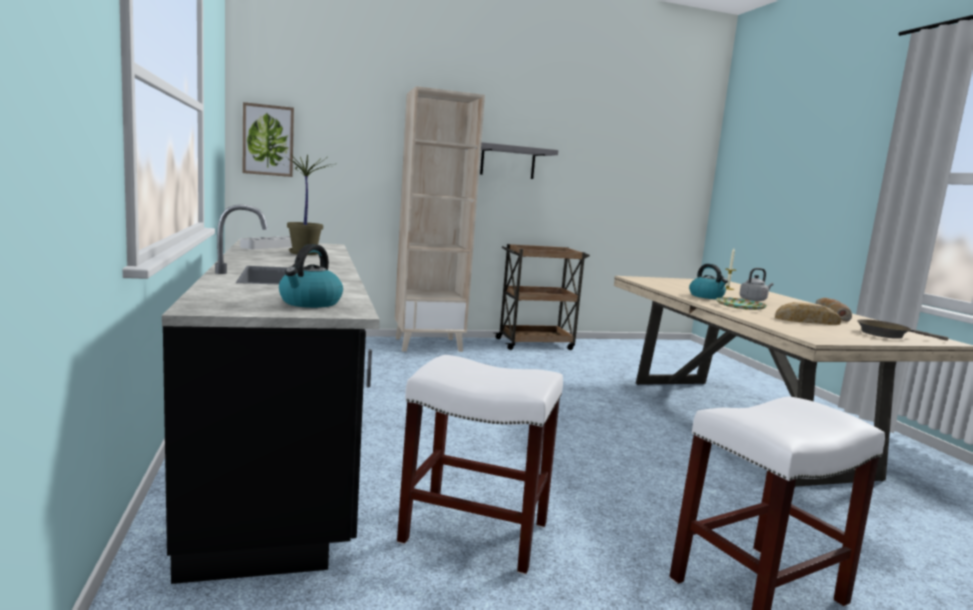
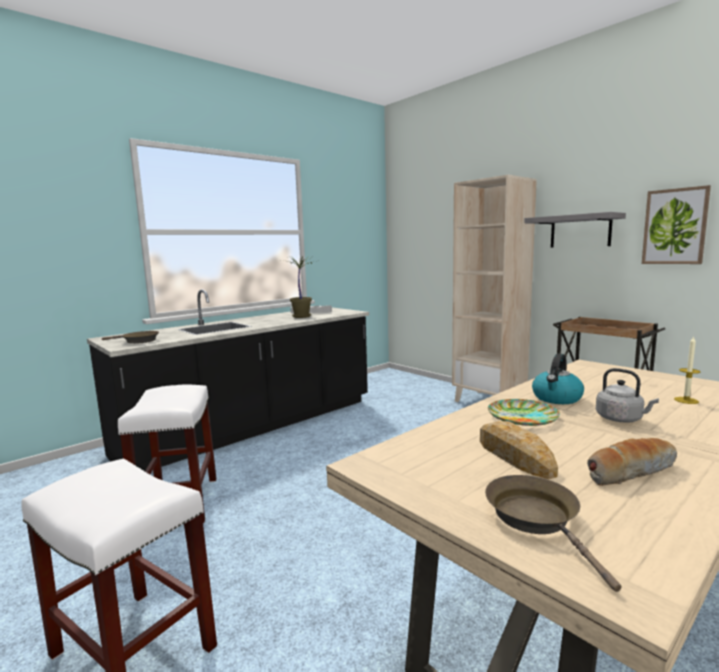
camera: 65 degrees right, 0 degrees up
picture [243,102,294,177] -> picture moved to [642,185,711,264]
kettle [279,244,343,308] -> brown frying pan [102,331,159,344]

